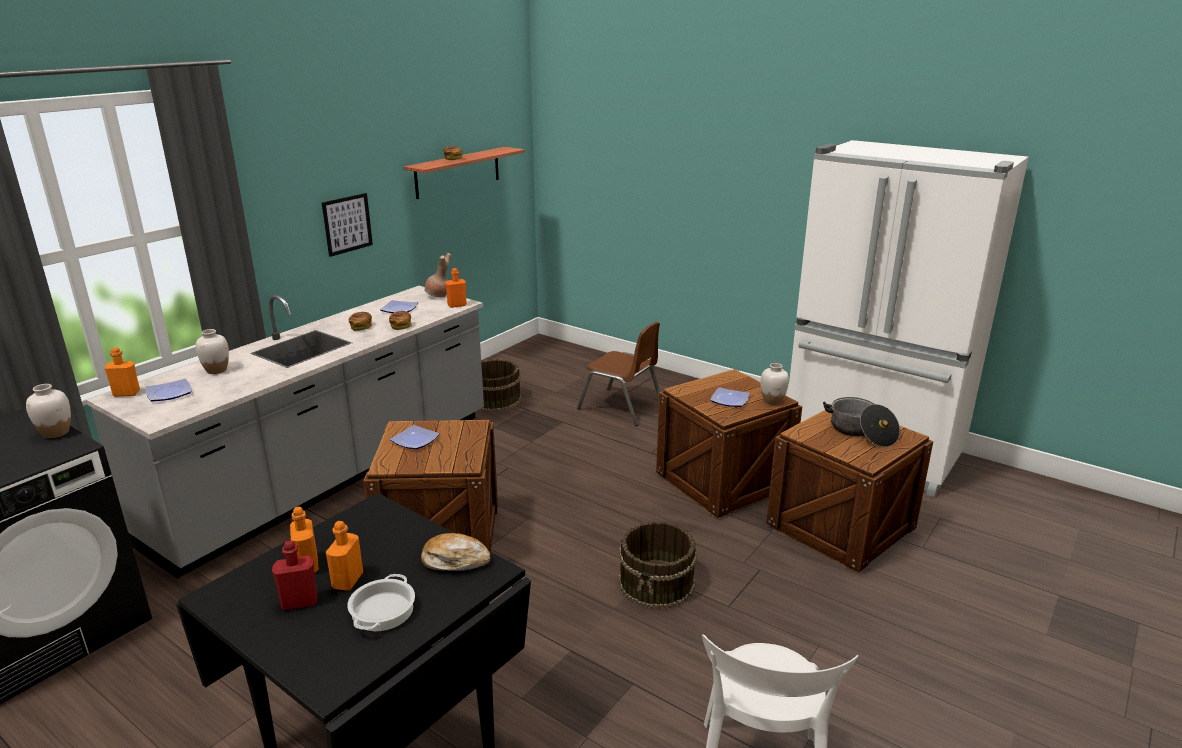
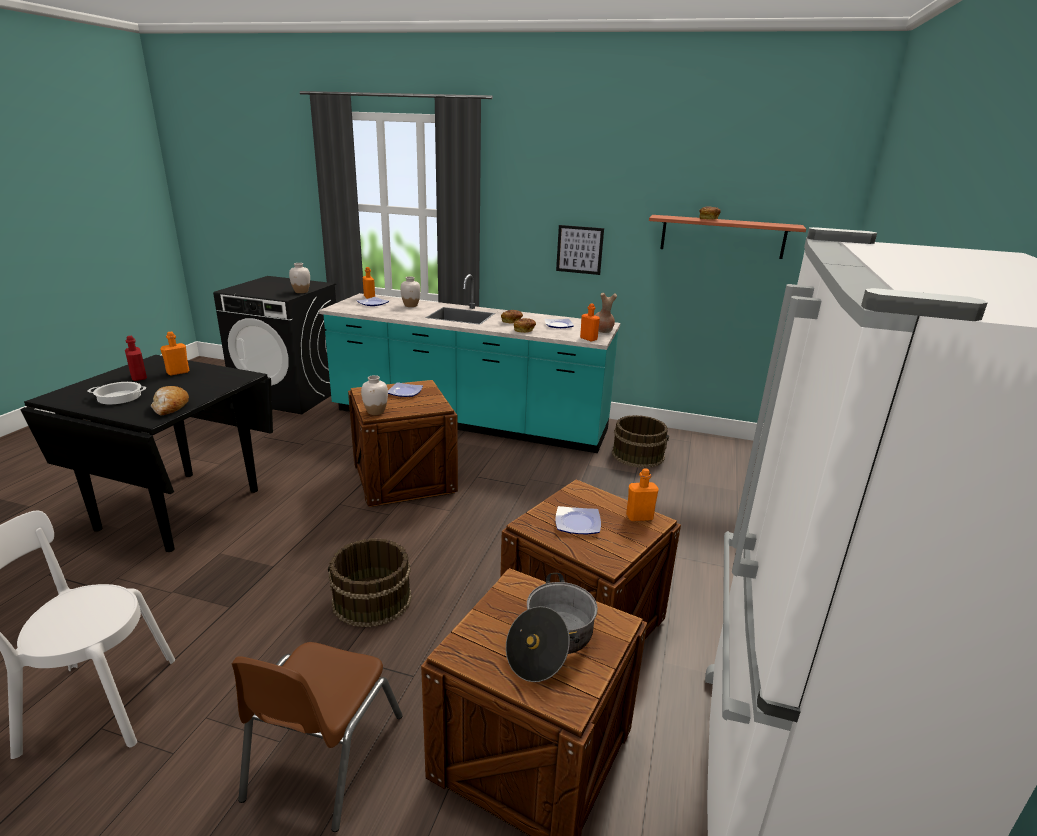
camera: 70 degrees right, 0 degrees up
grey counter [86,286,484,579] -> turquoise counter [319,274,620,453]
orange bottle [326,521,363,591] -> orange bottle moved to [626,468,659,521]
brown chair [577,322,660,426] -> brown chair moved to [232,642,403,832]
white vase [761,363,789,405] -> white vase moved to [361,375,388,415]

